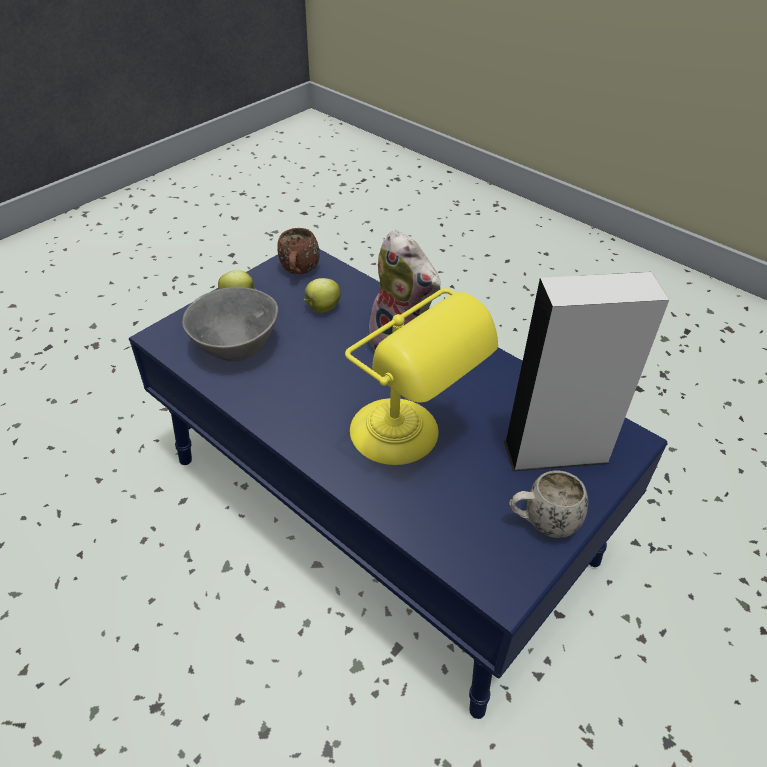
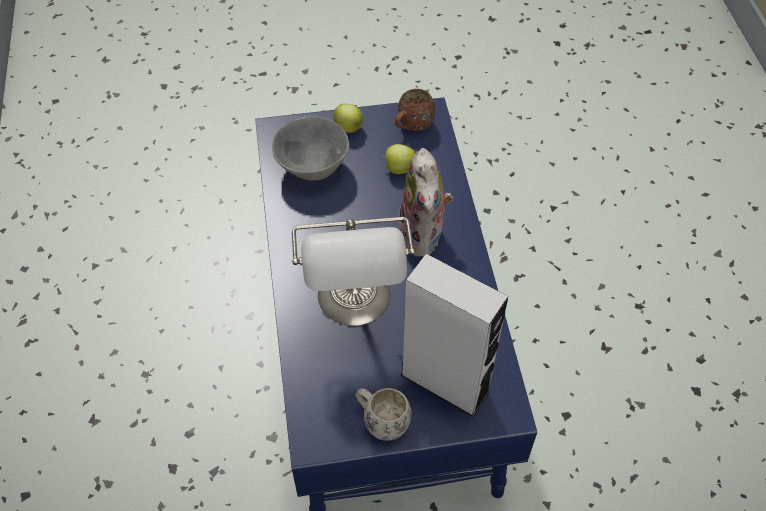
camera: 40 degrees right, 10 degrees up
yellow table lamp [345,288,498,465] -> white table lamp [292,217,415,326]

